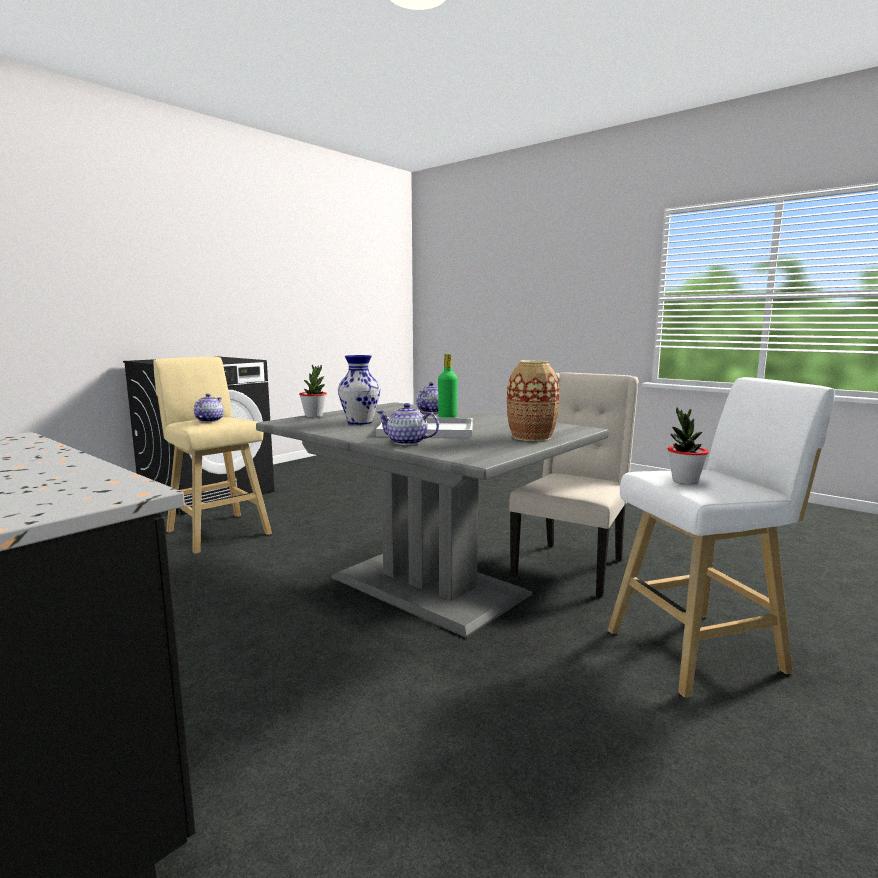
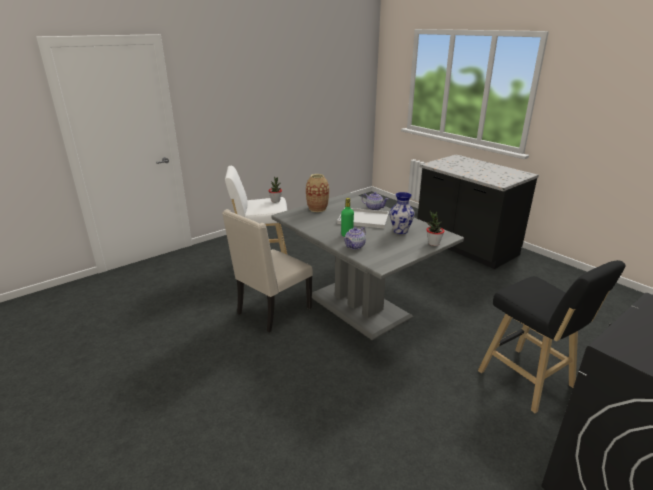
camera: 170 degrees left, 15 degrees up
beige stool [153,357,272,554] -> black stool [478,260,626,413]
teapot [194,394,224,422] -> none

